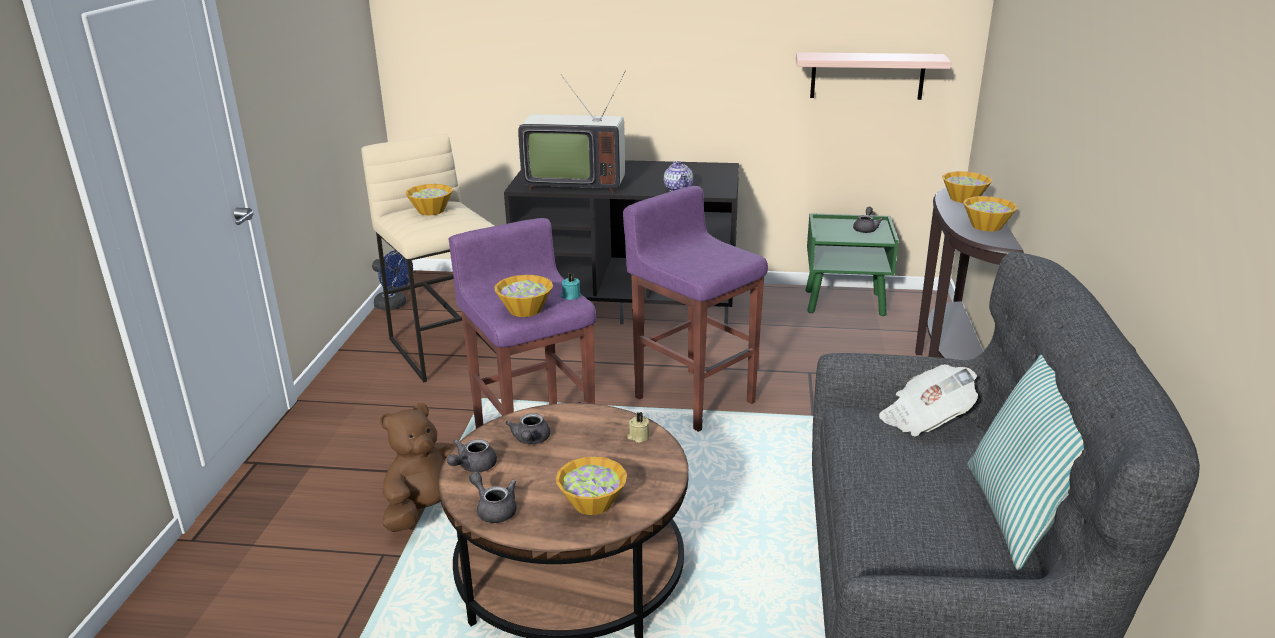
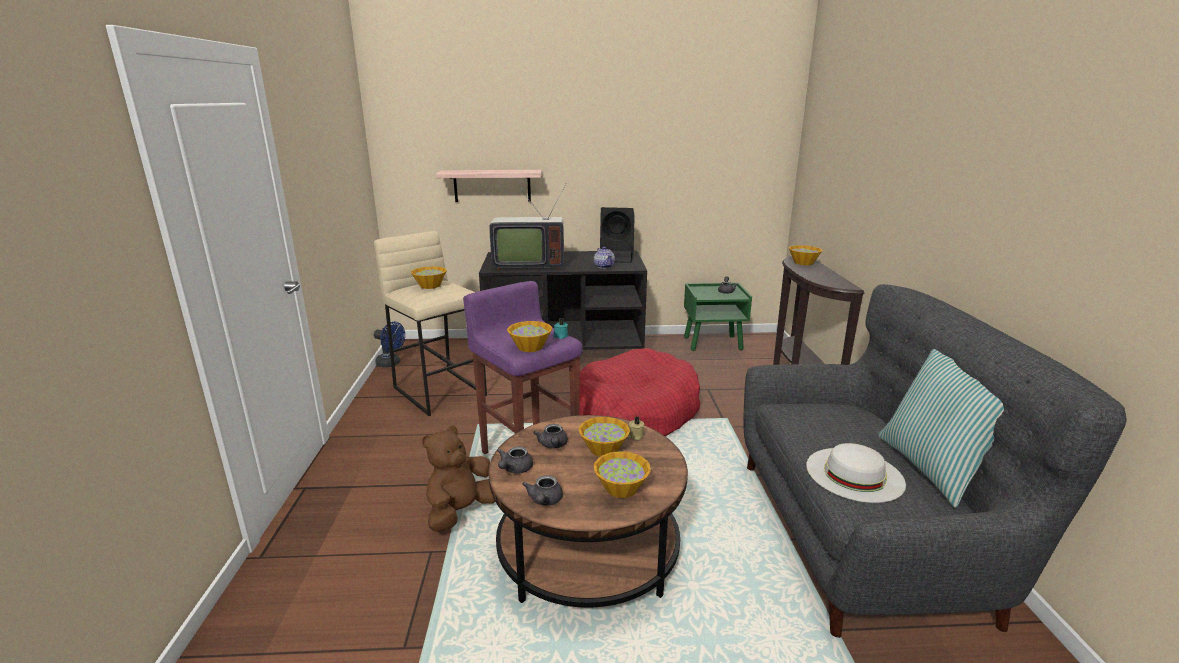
camera: 10 degrees left, 5 degrees down
grey teapot [469,471,517,523] -> grey teapot turned 120 degrees counterclockwise [522,475,563,506]
purple stool [623,186,768,432] -> red dog bed [579,348,700,437]
shelf [796,52,951,100] -> shelf moved to [436,170,542,202]
newspaper [879,364,978,437] -> none
bowl [963,196,1018,231] -> bowl moved to [579,417,630,457]
none -> black speaker [600,207,635,263]
none -> white hat [806,443,906,503]

